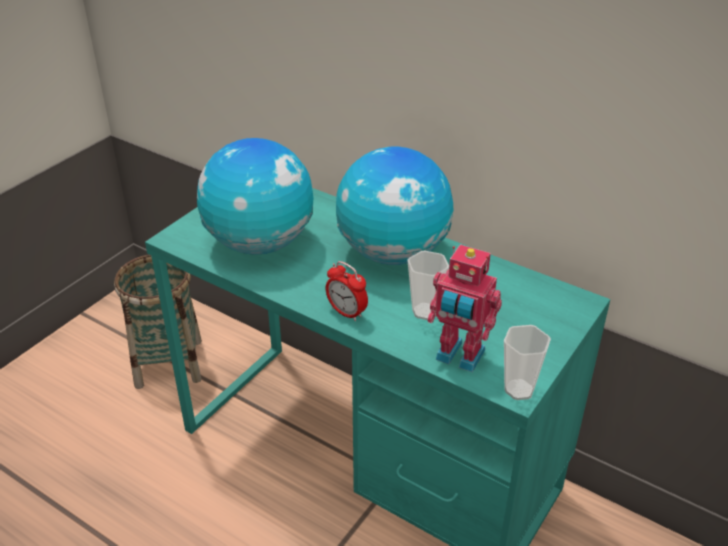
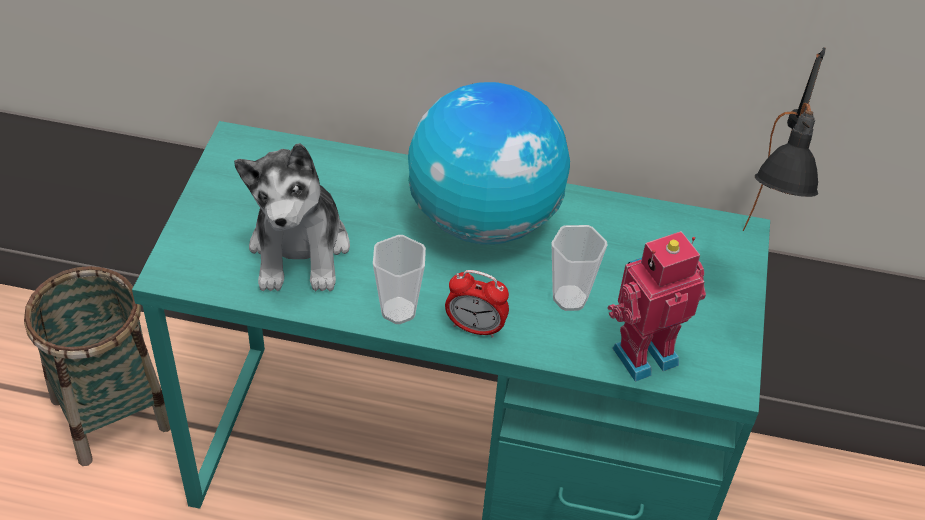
camera: 25 degrees left, 10 degrees up
globe [197,138,313,255] -> plush toy [234,143,350,291]
toy robot [427,244,502,372] -> toy robot turned 150 degrees clockwise [608,231,706,382]
cup [504,325,551,400] -> cup moved to [373,235,426,324]
none -> black table lamp [743,47,826,231]

